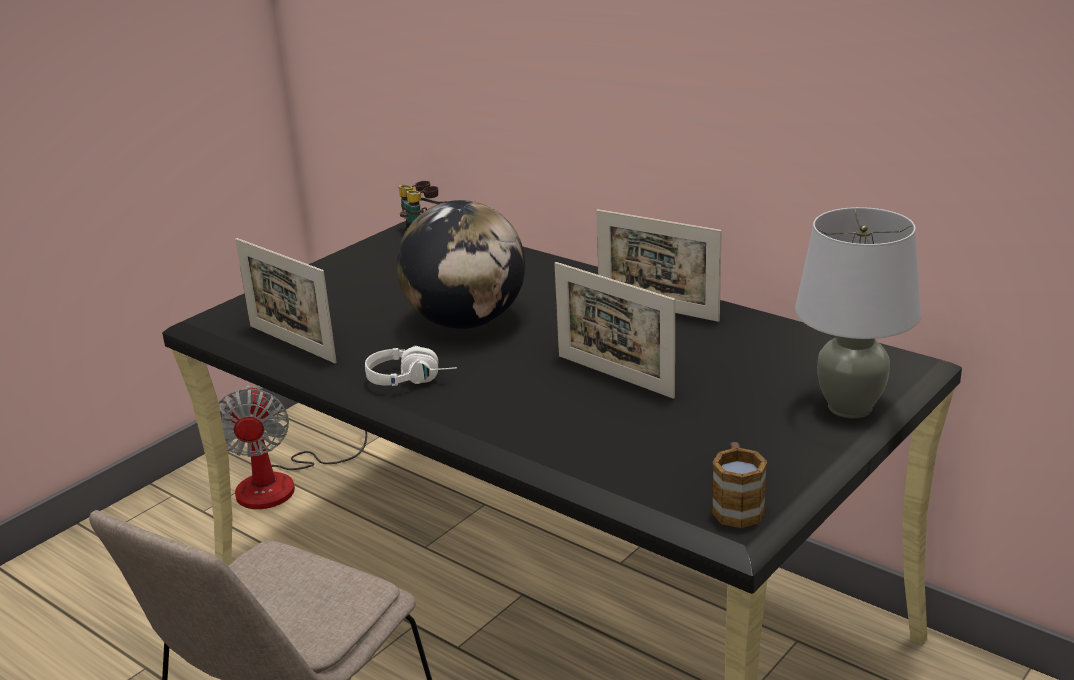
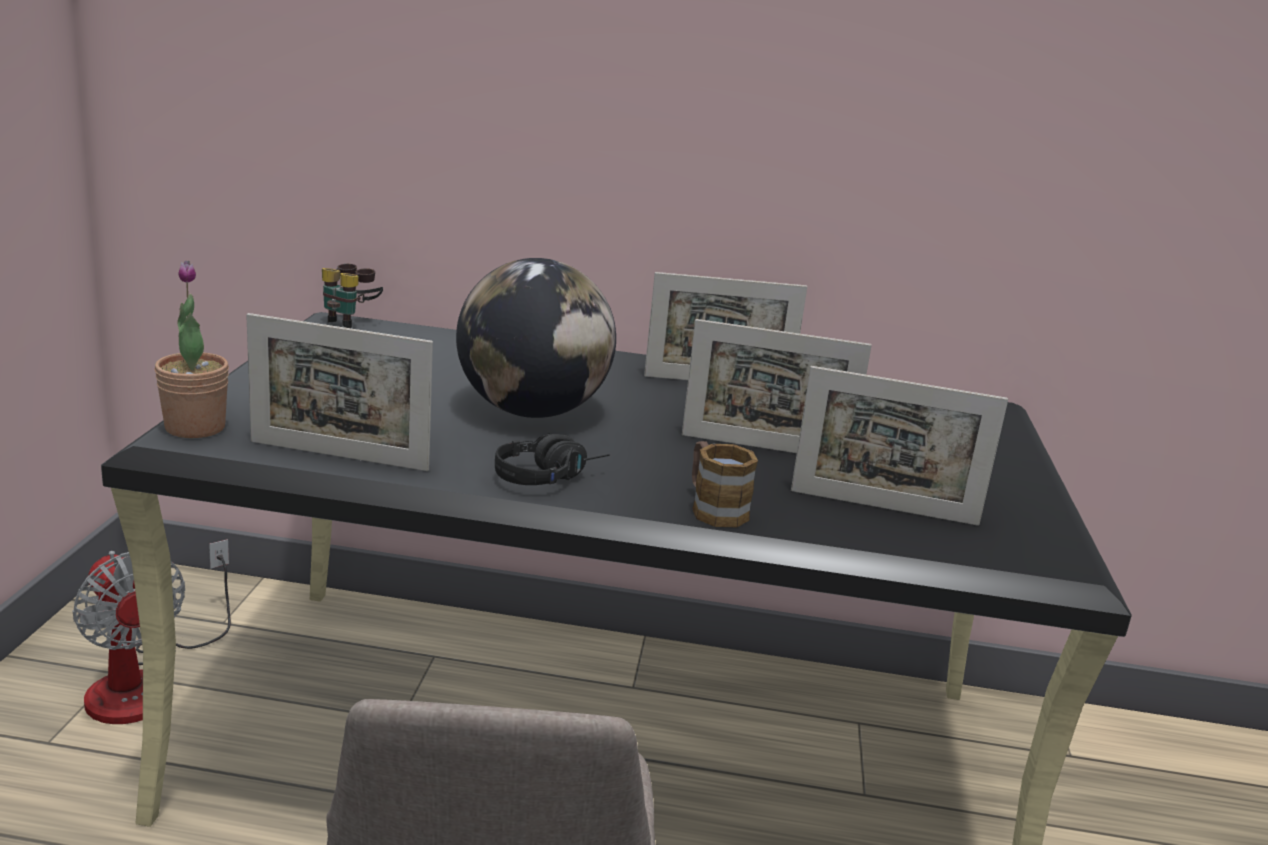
camera: 35 degrees left, 5 degrees down
white headphones [365,346,457,386] -> black headphones [495,434,610,485]
mug [711,442,767,528] -> mug moved to [692,441,758,527]
grey table lamp [795,207,921,418] -> none
none -> potted plant [155,261,229,438]
none -> picture frame [791,366,1008,526]

